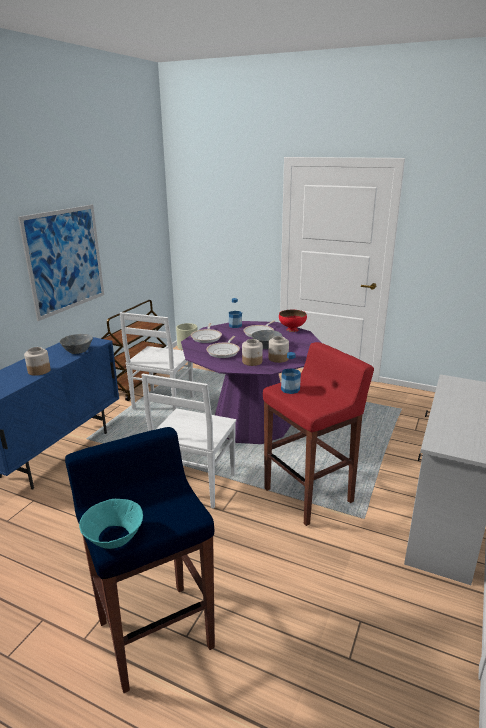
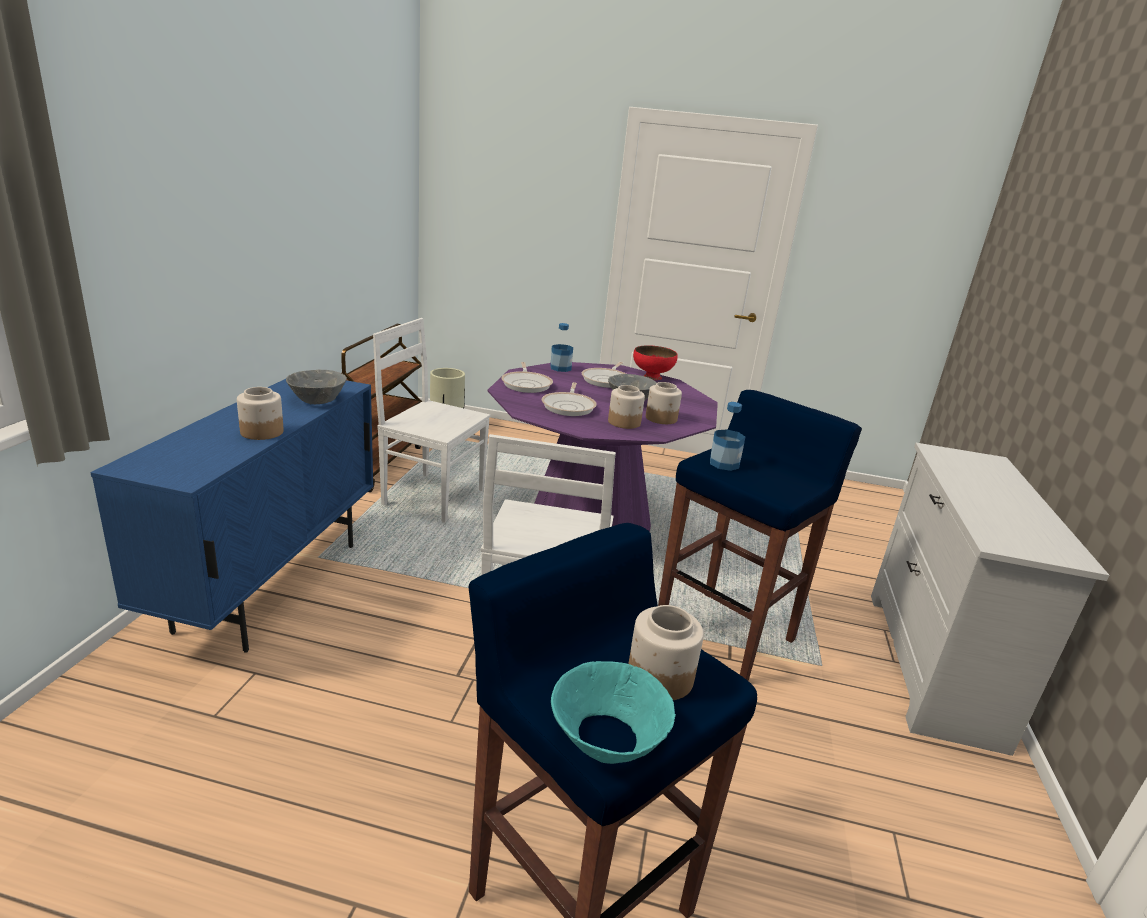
camera: 15 degrees left, 0 degrees up
picture [18,205,104,321] -> none
white chair [120,312,194,411] -> white chair turned 105 degrees clockwise [373,318,490,523]
red stool [263,342,374,526] -> blue stool [658,390,862,681]
none -> jar [628,605,704,700]

